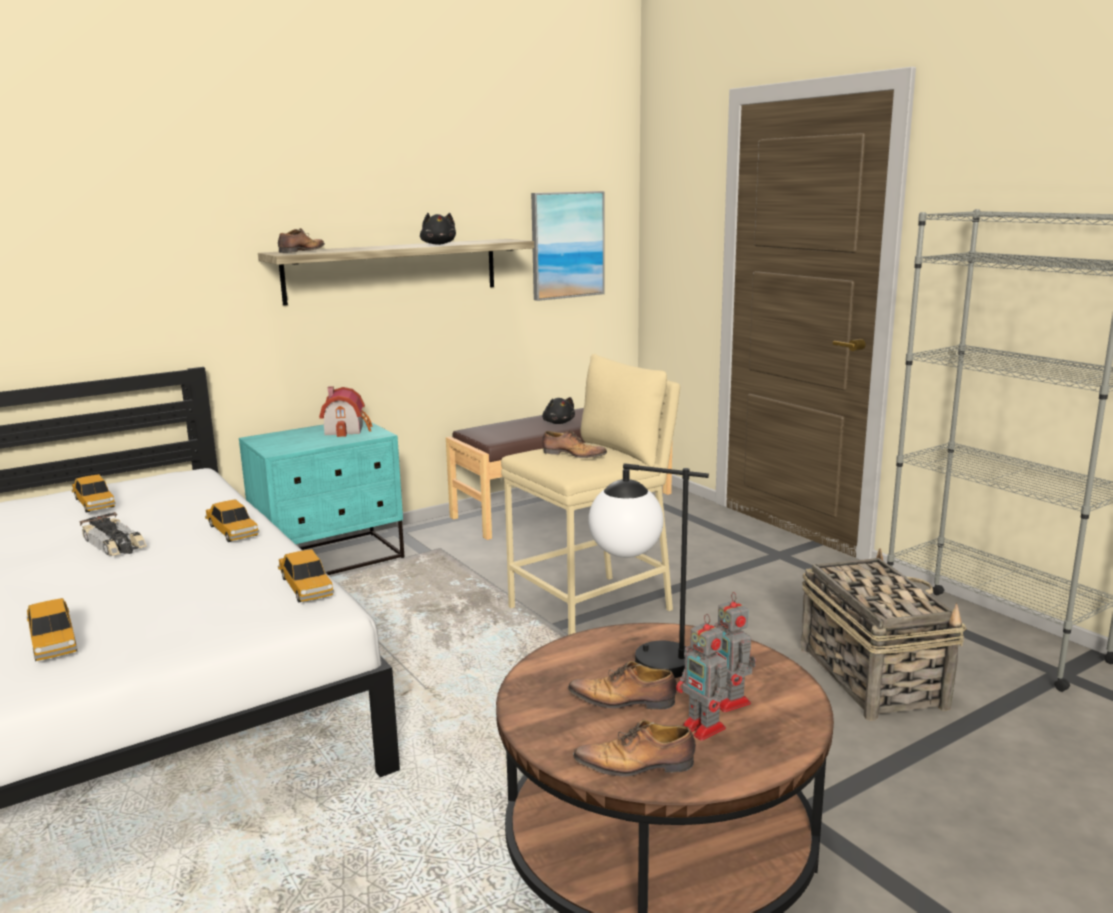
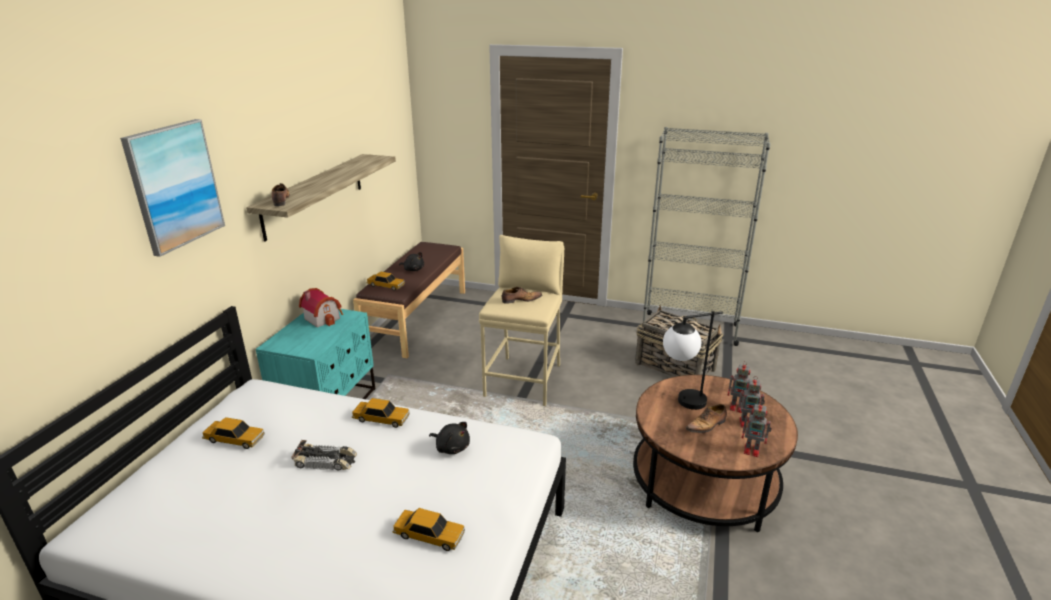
camera: 40 degrees left, 10 degrees up
toy car [278,549,334,603] -> toy car moved to [366,272,405,291]
black plush toy [420,213,456,245] -> black plush toy moved to [429,422,470,454]
picture [531,191,605,301] -> picture moved to [120,119,225,257]
shoe [573,720,696,777] -> toy robot [742,401,772,457]

